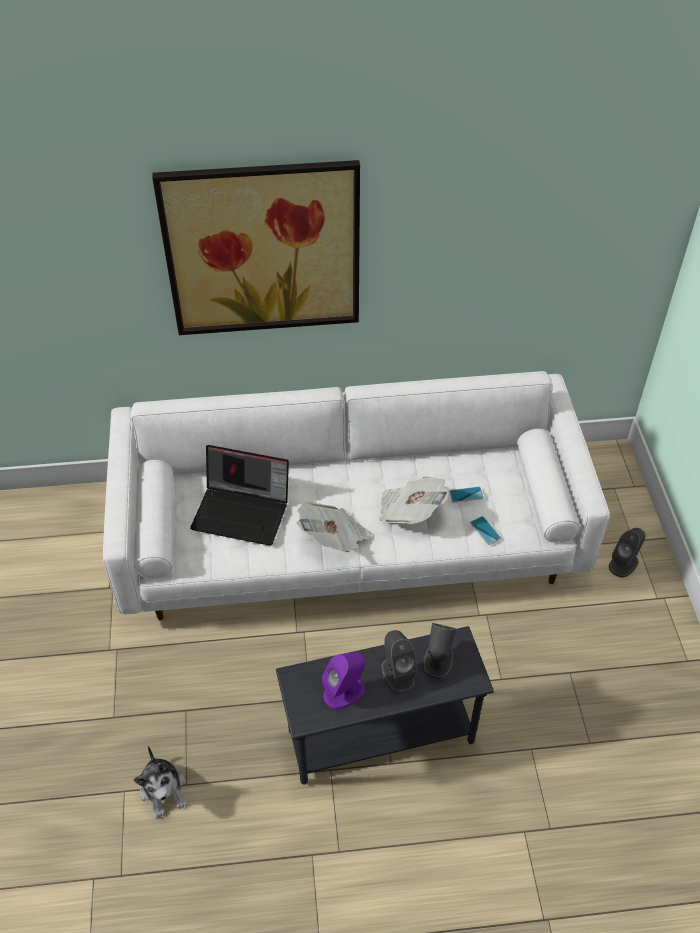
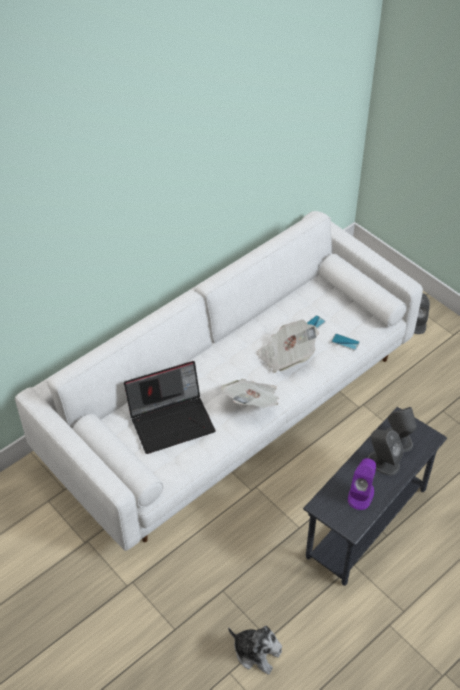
camera: 35 degrees left, 0 degrees up
picture [152,160,360,335] -> none

